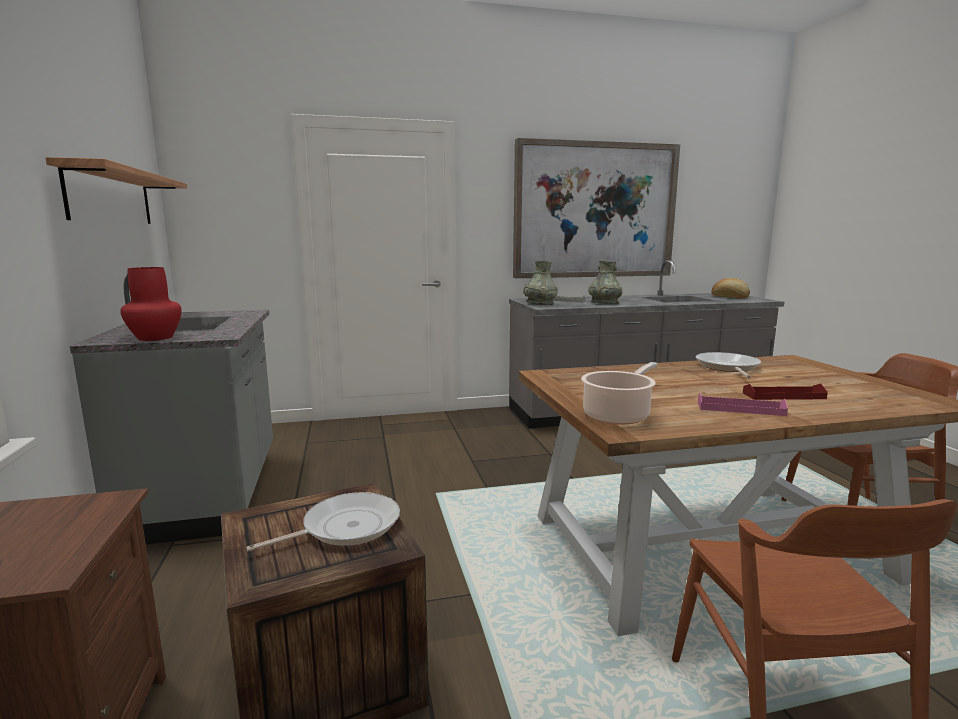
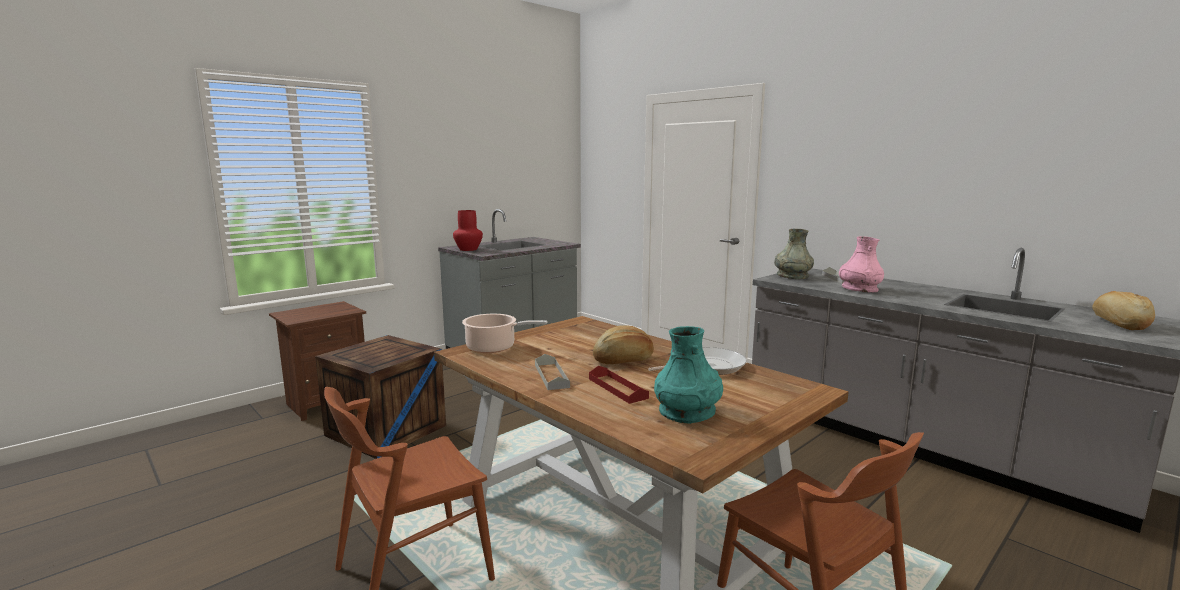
camera: 60 degrees right, 0 degrees up
shelf [46,157,187,224] -> none
frying pan [246,492,400,551] -> none
picture [513,138,680,278] -> none
grey vase [588,261,622,304] -> pink vase [839,236,884,292]
pink tray [698,393,788,416] -> grey tray [535,354,570,390]
none -> bread [593,325,654,364]
none -> turquoise vase [654,326,723,424]

